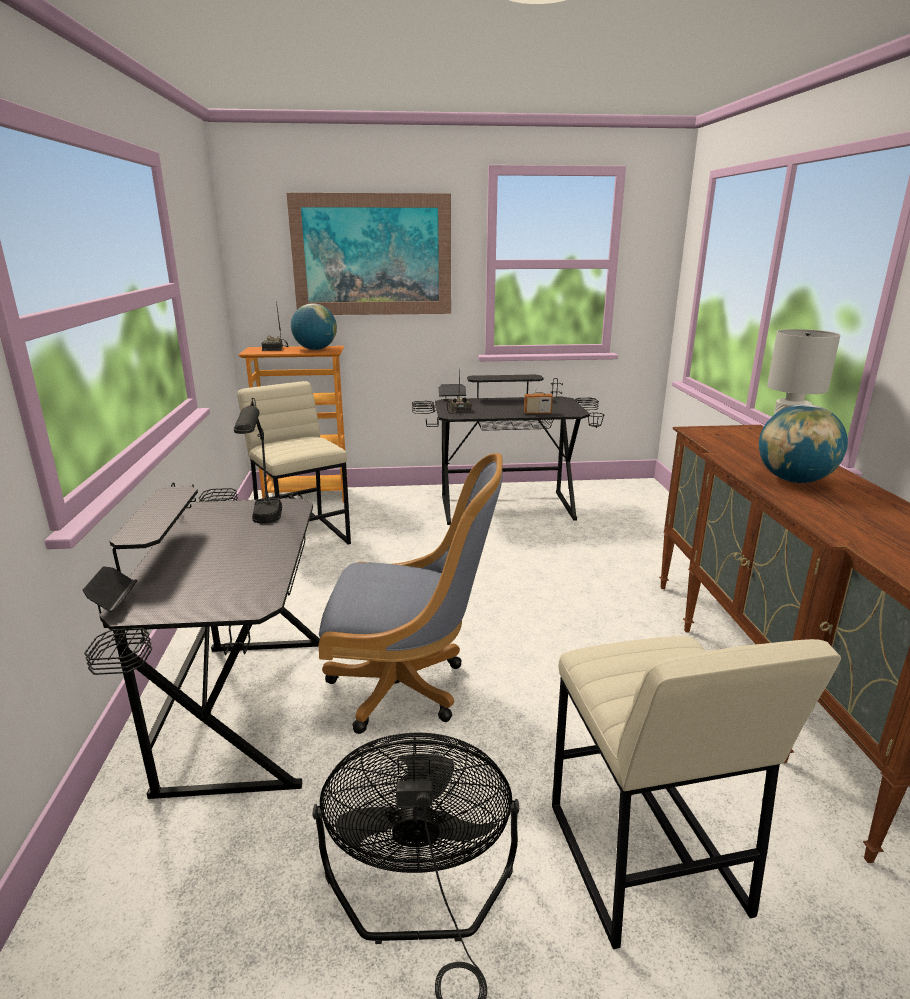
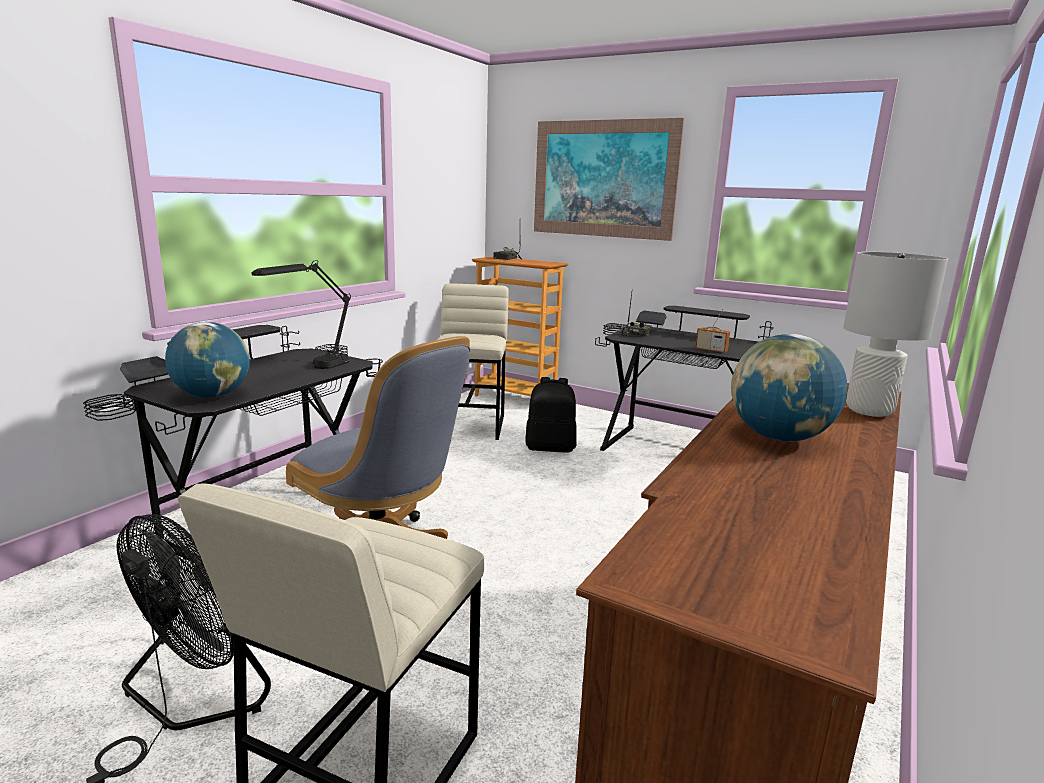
camera: 35 degrees right, 5 degrees down
globe [291,303,337,350] -> globe moved to [165,322,250,398]
none -> black backpack [525,377,577,453]

